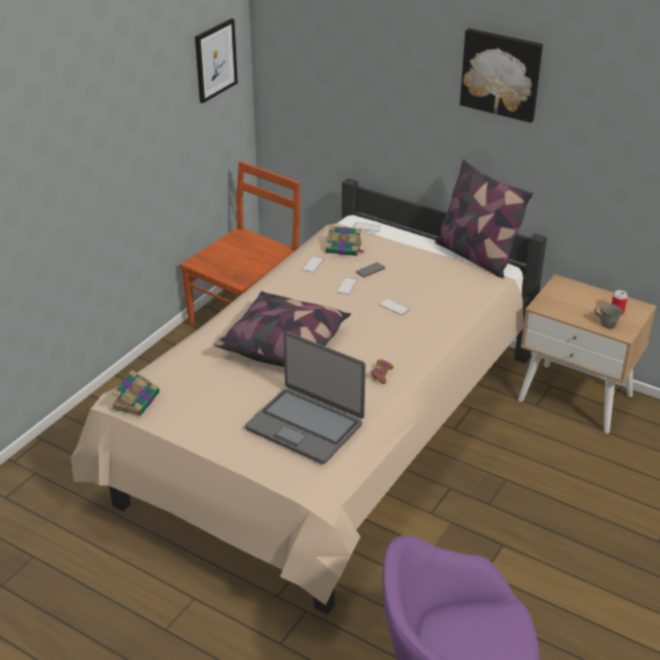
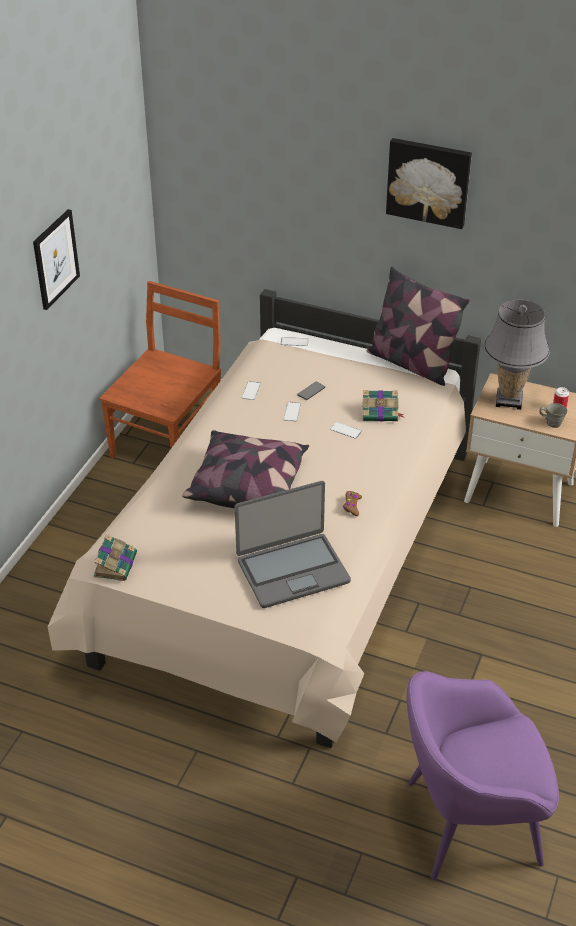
camera: 10 degrees left, 5 degrees up
picture [195,18,238,103] -> picture moved to [33,209,80,310]
laptop [245,331,366,464] -> laptop turned 45 degrees counterclockwise [235,481,351,608]
book [325,226,364,256] -> book moved to [362,390,404,421]
none -> grey table lamp [484,300,550,410]

